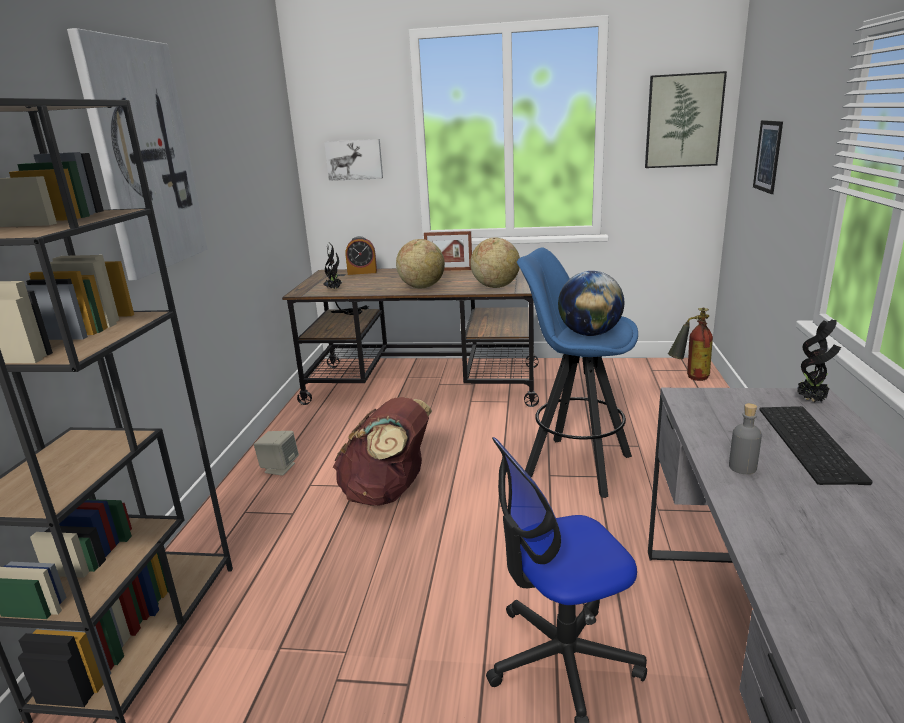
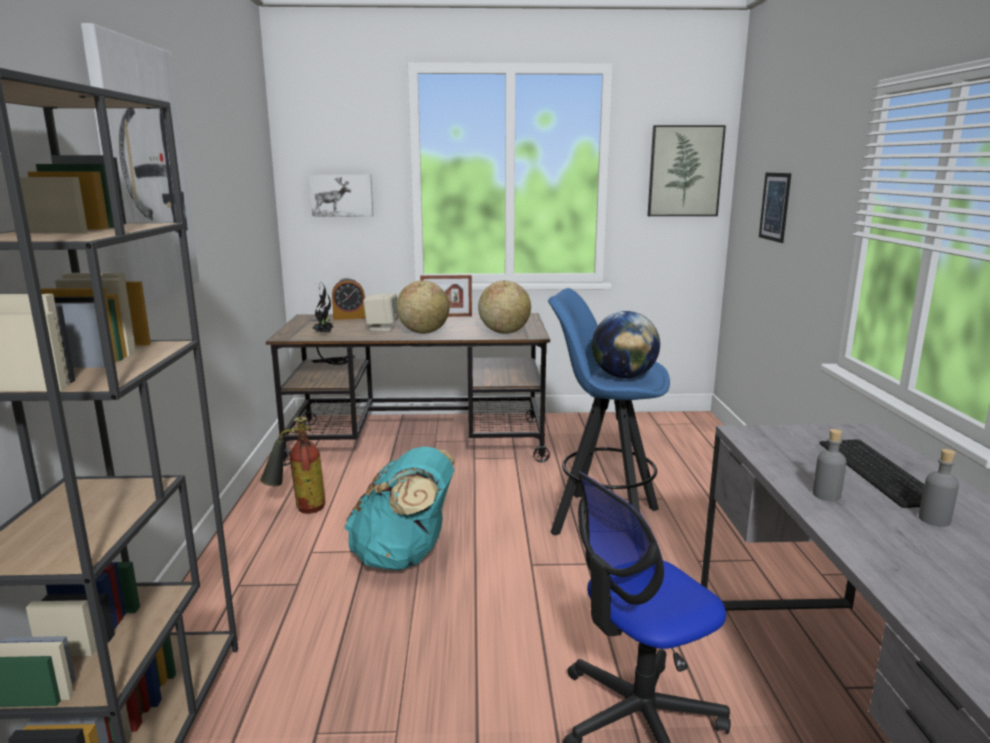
camera: 10 degrees left, 5 degrees down
beige speaker [254,431,299,476] -> beige speaker moved to [363,293,399,331]
brown backpack [333,397,432,506] -> turquoise backpack [344,447,455,570]
fire extinguisher [668,307,713,381] -> fire extinguisher moved to [260,417,325,514]
potted plant [797,319,841,402] -> none
none -> grey bottle [919,449,959,527]

